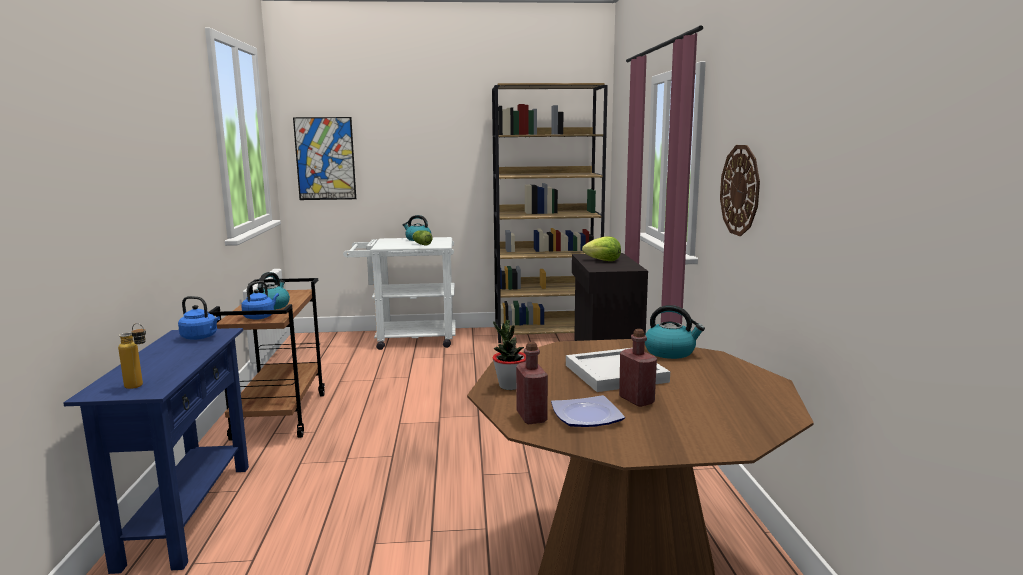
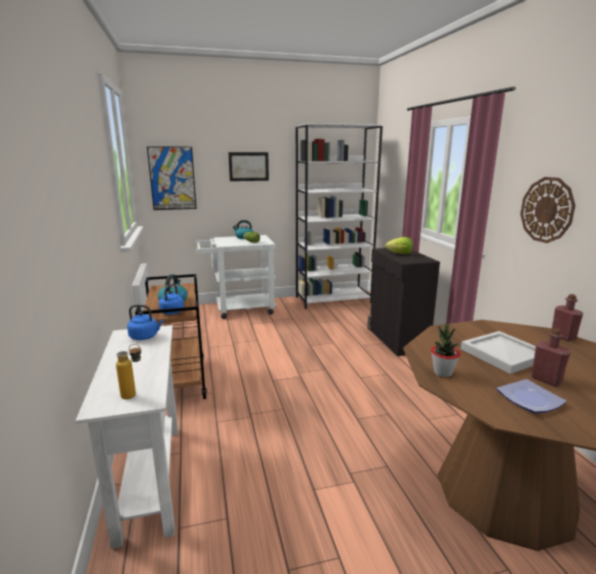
camera: 10 degrees left, 5 degrees up
blue console table [63,328,249,574] -> white console table [75,325,178,549]
brown bookcase [492,83,608,343] -> white bookcase [296,123,383,309]
red bottle [516,342,548,424] -> red bottle moved to [551,294,583,341]
kettle [645,305,705,359] -> none
none -> picture [228,152,269,181]

